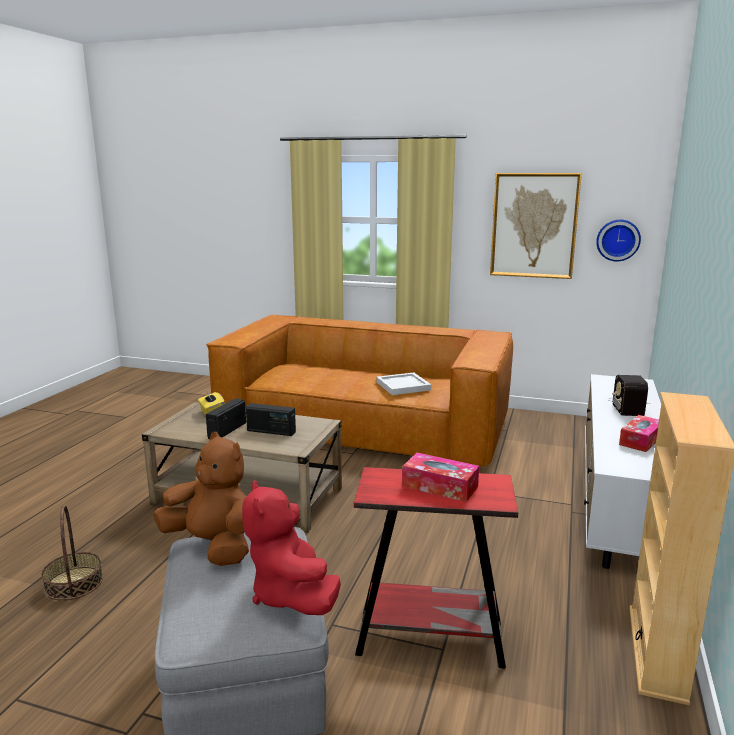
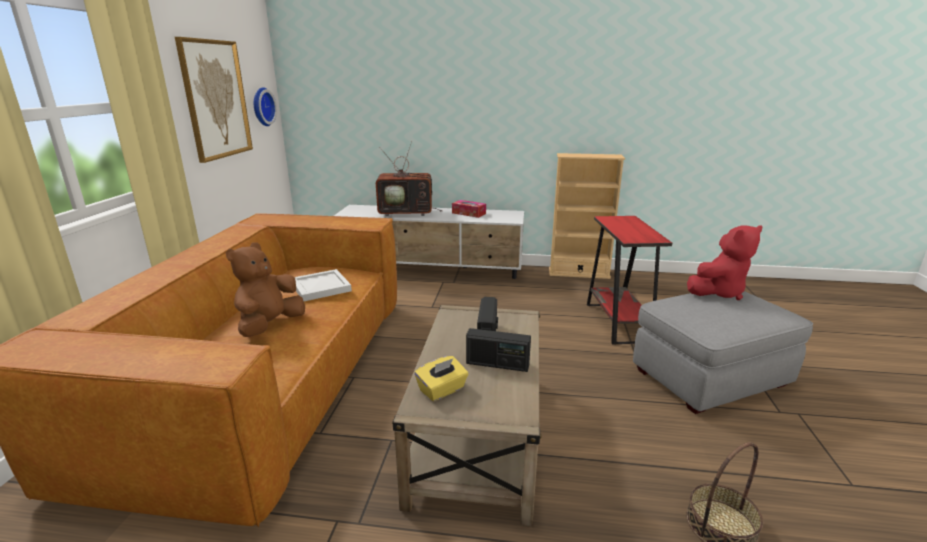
camera: 100 degrees left, 5 degrees up
brown plush toy [153,432,249,566] -> brown plush toy moved to [226,242,305,337]
tissue box [402,453,479,502] -> none
radio [608,375,648,416] -> television [376,141,442,216]

